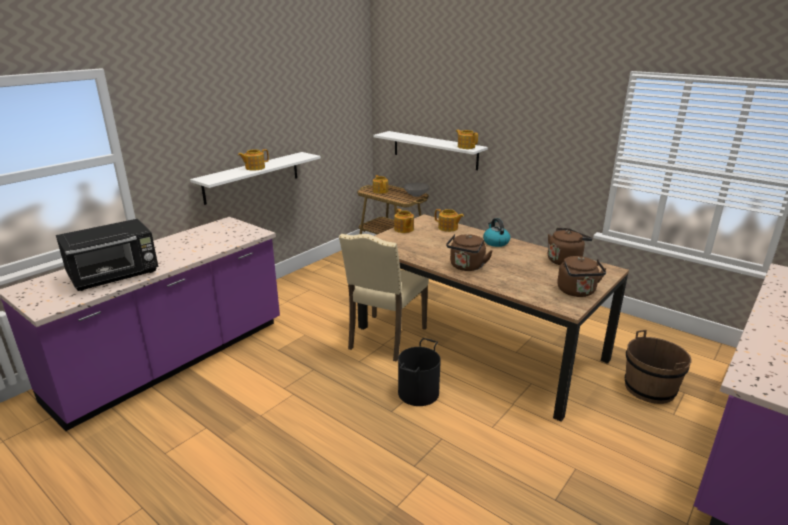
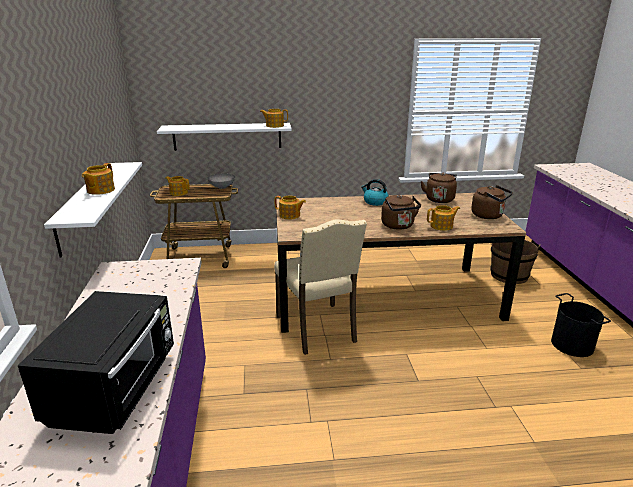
camera: 45 degrees left, 0 degrees up
black bucket [398,338,441,406] -> black bucket moved to [551,293,611,357]
teapot [435,209,464,232] -> teapot moved to [427,205,460,231]

